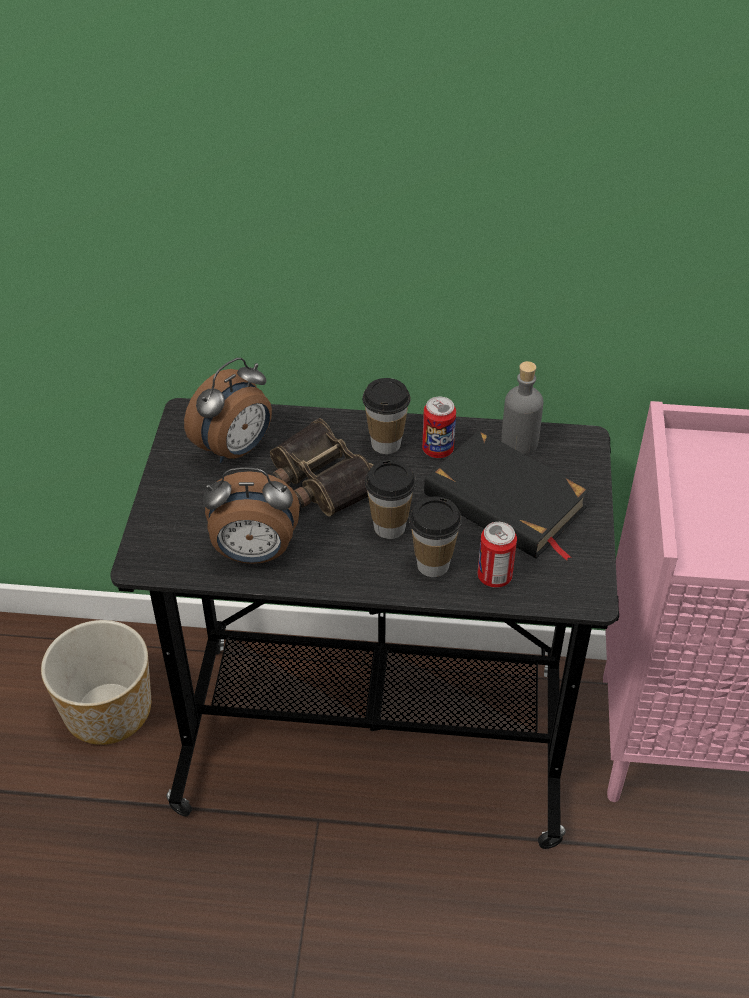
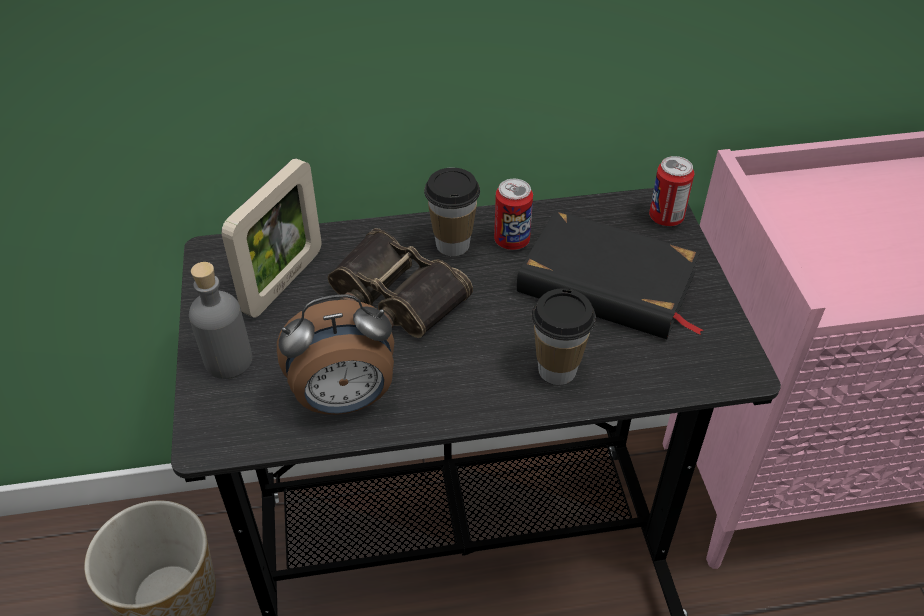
camera: 15 degrees left, 0 degrees up
alarm clock [184,358,272,463] -> picture frame [221,158,321,318]
cup [365,460,416,539] -> none
can [477,522,517,588] -> can moved to [649,156,694,226]
grey bottle [501,361,543,455] -> grey bottle moved to [189,262,252,379]

